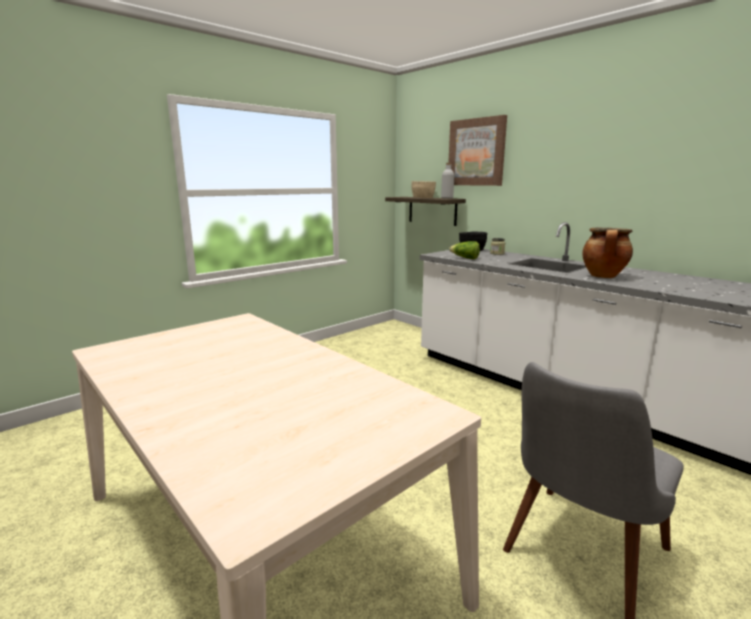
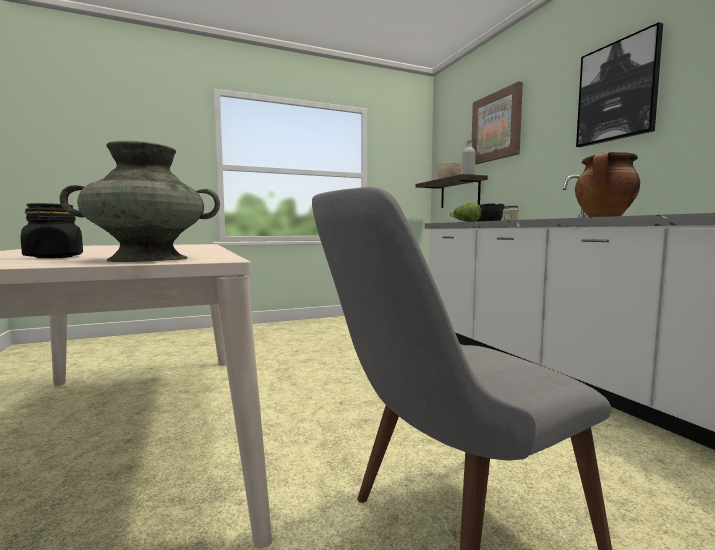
camera: 20 degrees right, 10 degrees down
none -> black jar [21,203,83,258]
none -> turquoise vase [60,140,220,262]
none -> picture [576,22,663,147]

